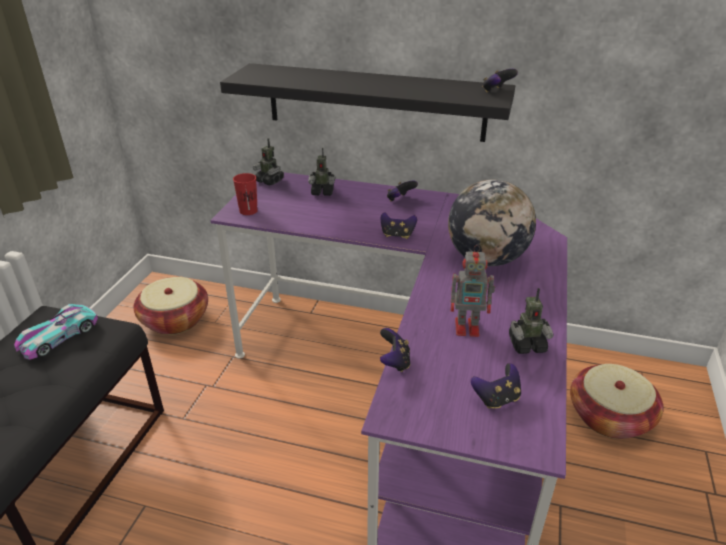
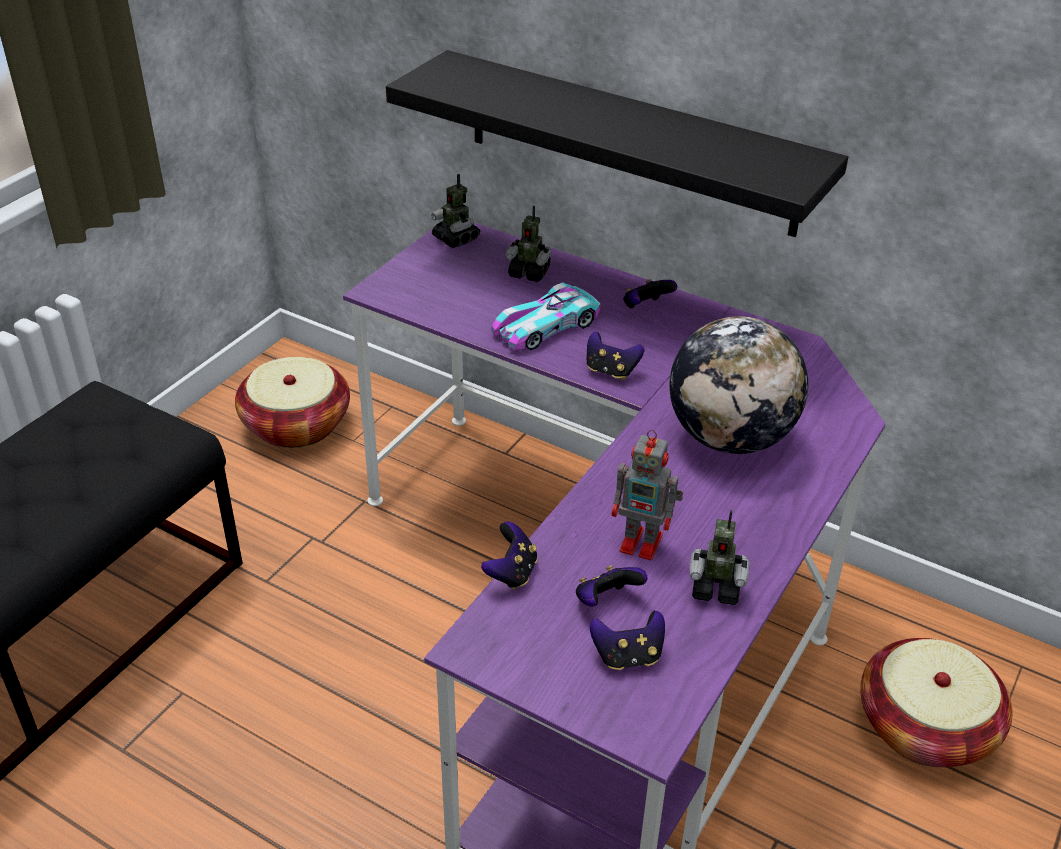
camera: 15 degrees right, 5 degrees up
toy car [14,304,98,360] -> toy car moved to [492,282,601,351]
red cup [233,173,258,215] -> none
game controller [482,69,518,93] -> game controller moved to [576,565,648,607]

